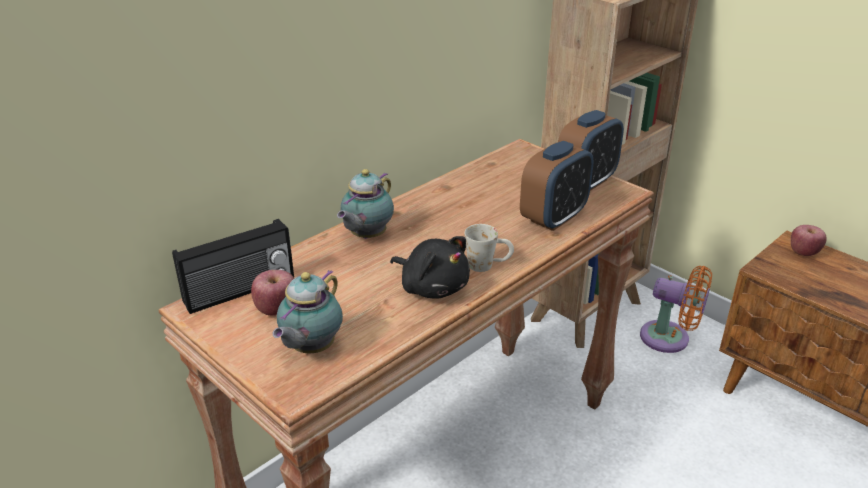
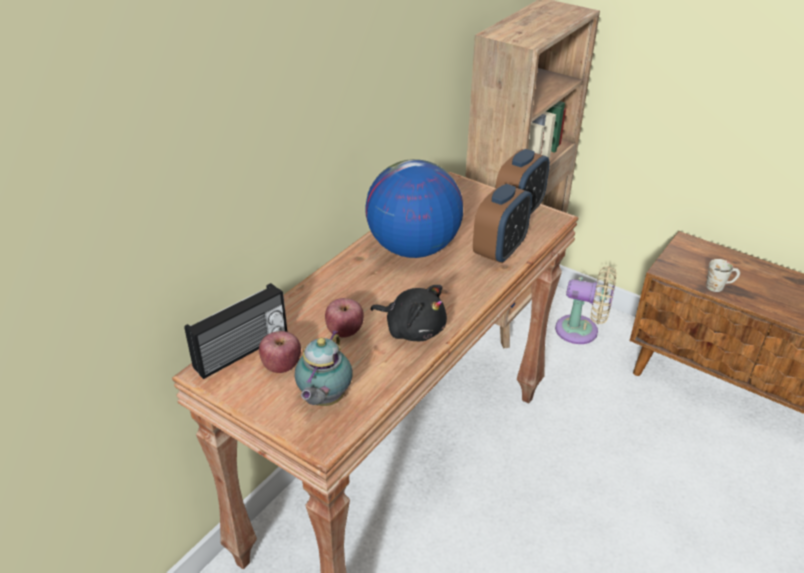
camera: 10 degrees left, 5 degrees up
teapot [337,169,394,239] -> none
white mug [465,224,514,272] -> white mug moved to [706,259,740,292]
orange fan [640,266,712,353] -> beige fan [555,266,616,344]
apple [791,225,827,256] -> apple moved to [325,298,364,338]
none -> globe [365,159,463,258]

